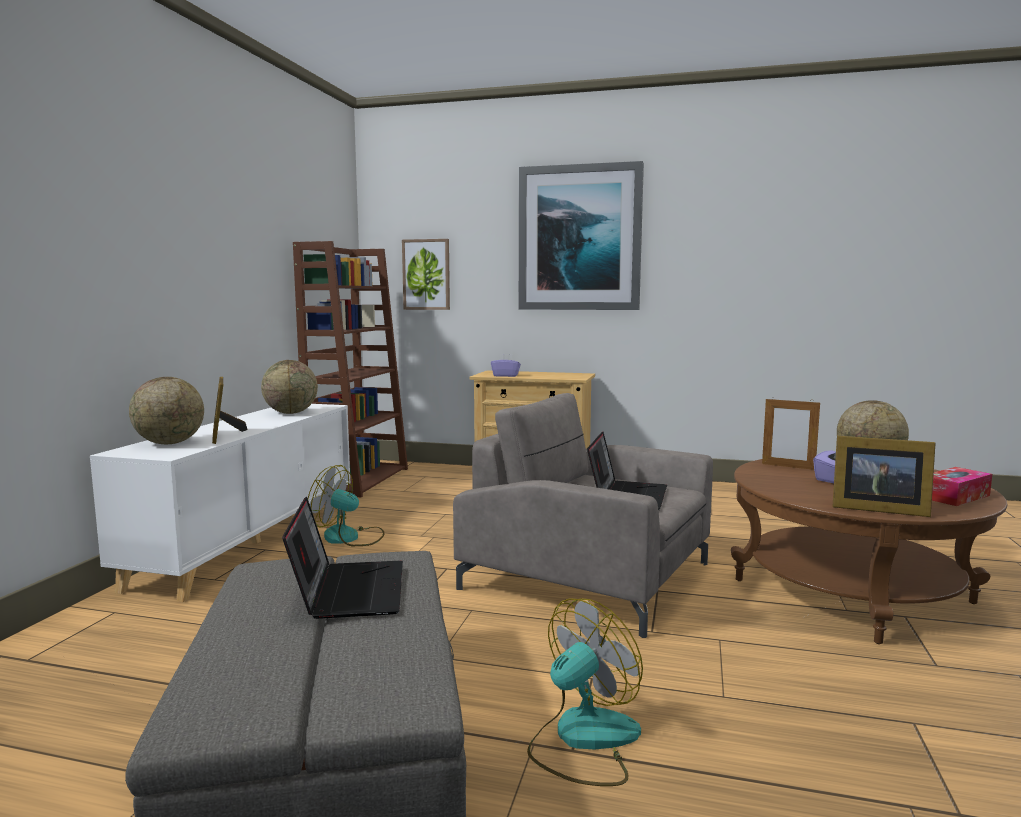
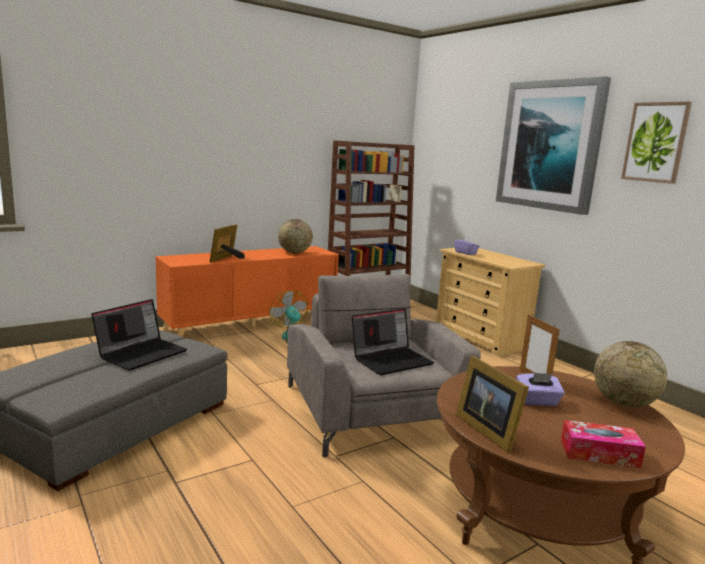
camera: 40 degrees right, 5 degrees up
white cabinet [90,404,351,602] -> orange cabinet [155,246,339,337]
globe [129,377,204,444] -> none
picture [402,239,450,310] -> picture moved to [621,102,692,184]
fan [527,598,643,786] -> none

